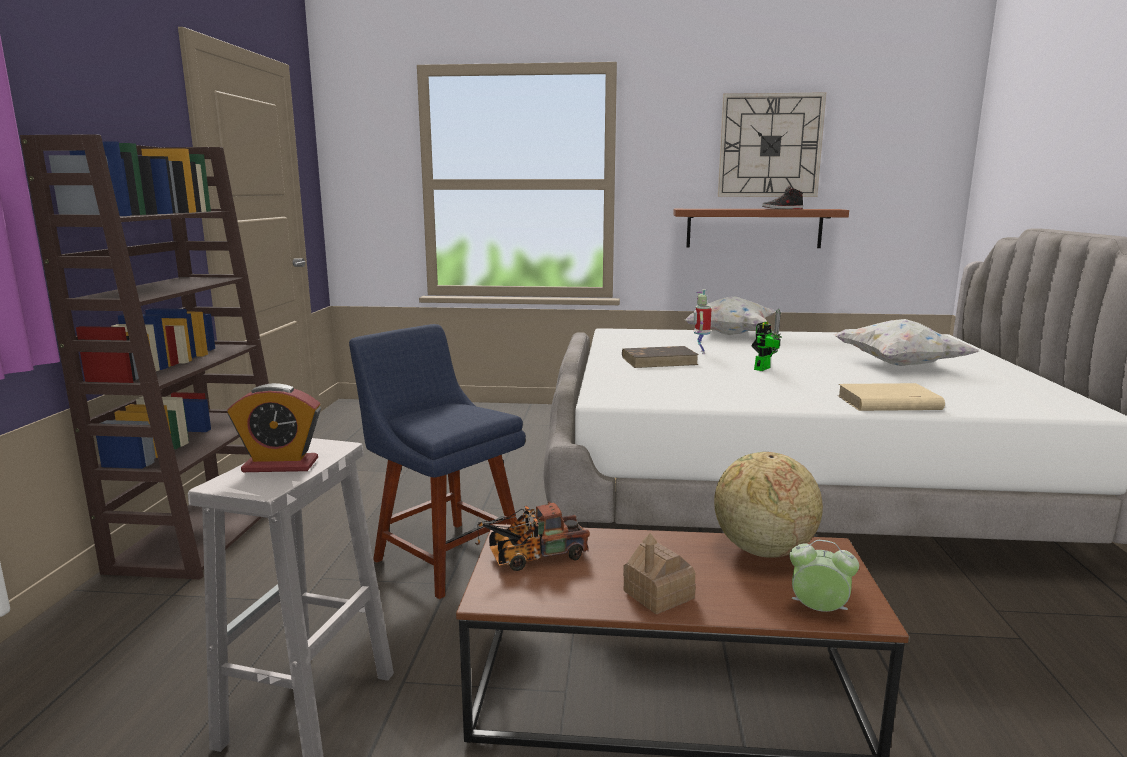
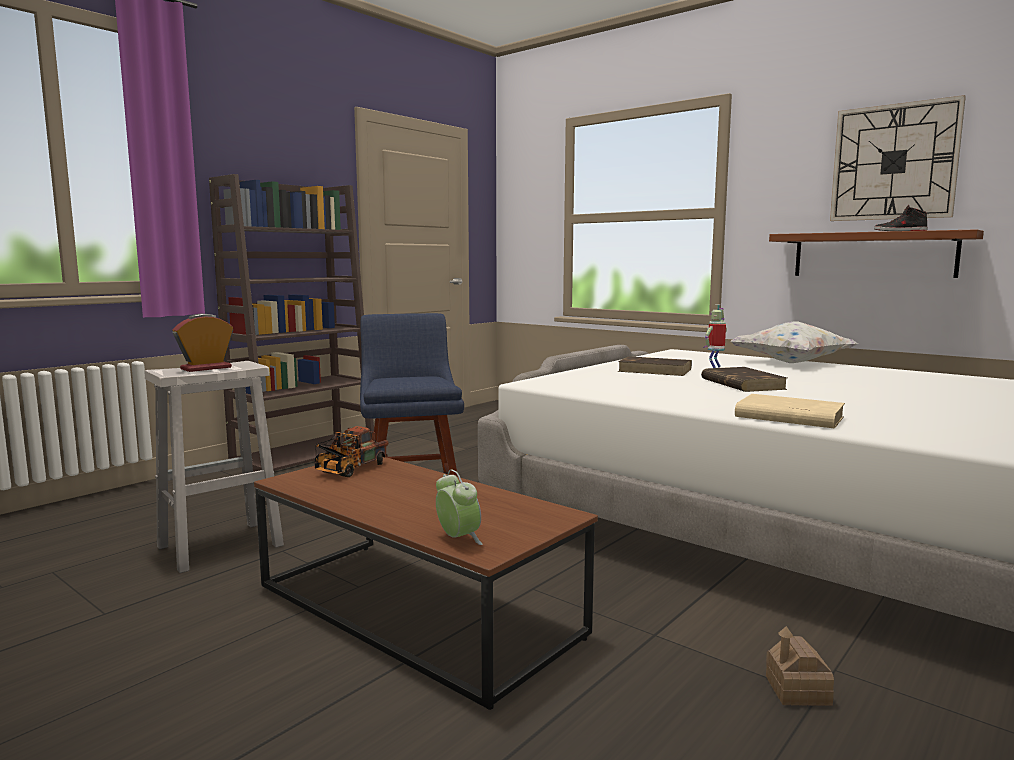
camera: 35 degrees right, 5 degrees down
alarm clock [227,383,321,472] -> alarm clock turned 105 degrees clockwise [172,314,233,372]
toy truck [475,501,590,571] -> toy truck turned 75 degrees counterclockwise [314,426,388,477]
toy house [623,533,696,614] -> toy house moved to [766,626,834,706]
globe [714,452,823,558] -> none
toy robot [751,309,782,371] -> brown book [701,367,787,392]
white pillow [833,319,979,366] -> none

